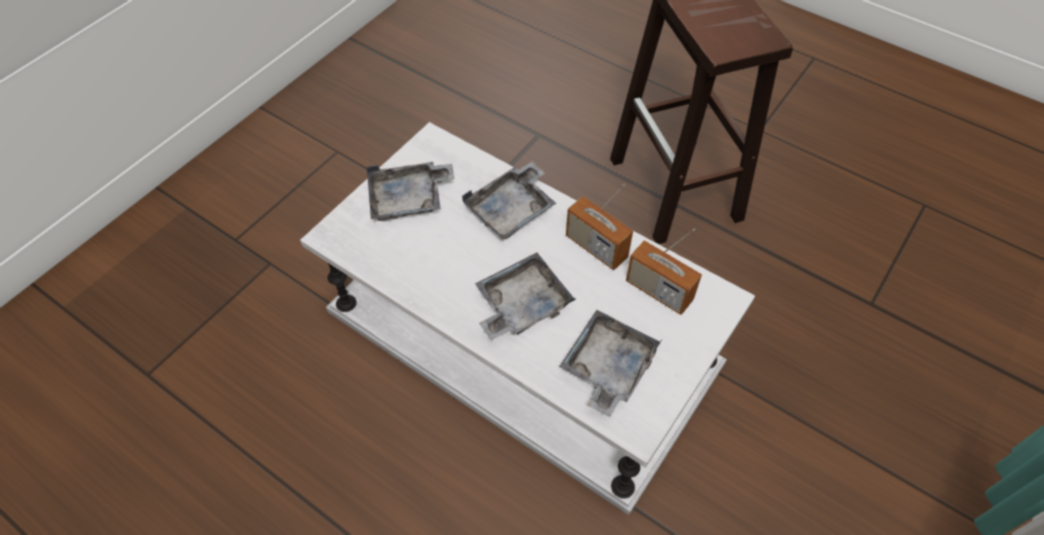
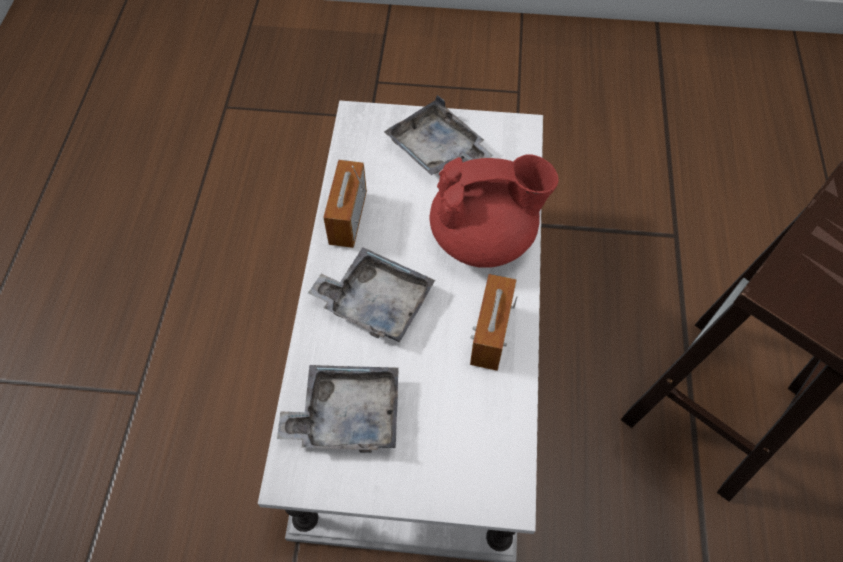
camera: 60 degrees right, 5 degrees up
grey tray [462,162,556,240] -> red teapot [430,154,559,268]
radio [626,229,702,315] -> radio moved to [323,160,367,248]

